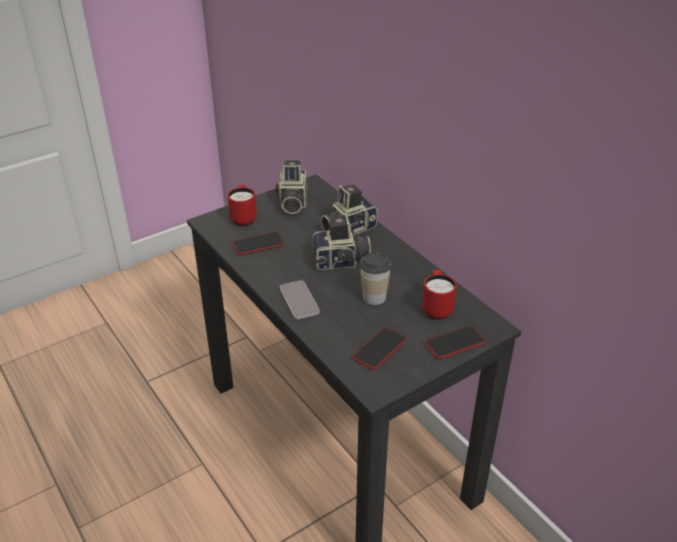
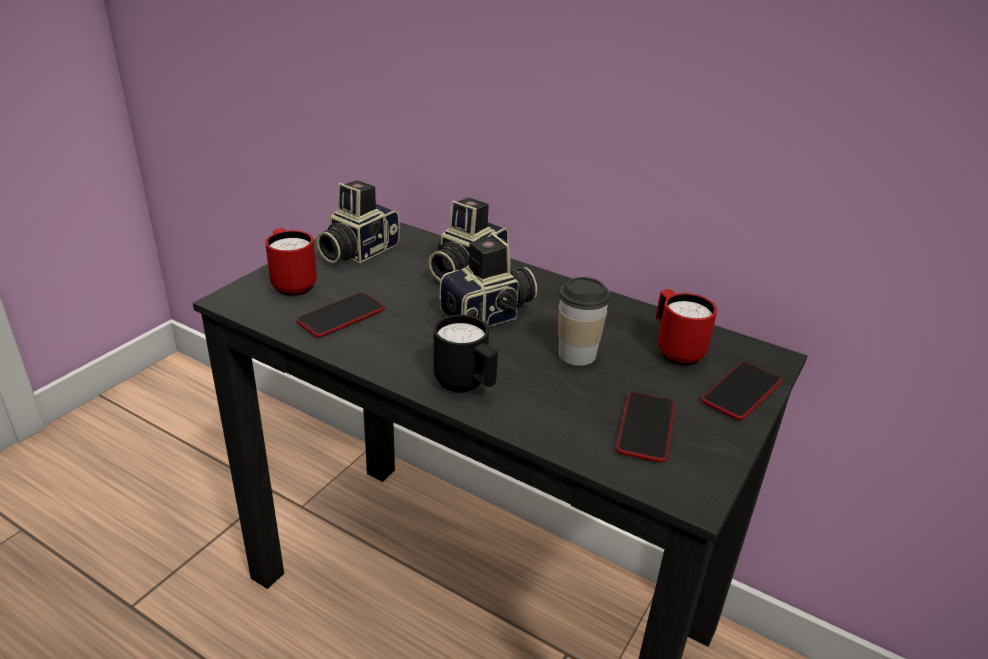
camera: 25 degrees left, 5 degrees down
camera [276,160,307,214] -> camera turned 60 degrees clockwise [316,180,400,264]
phone [280,280,320,319] -> black mug [433,315,498,392]

